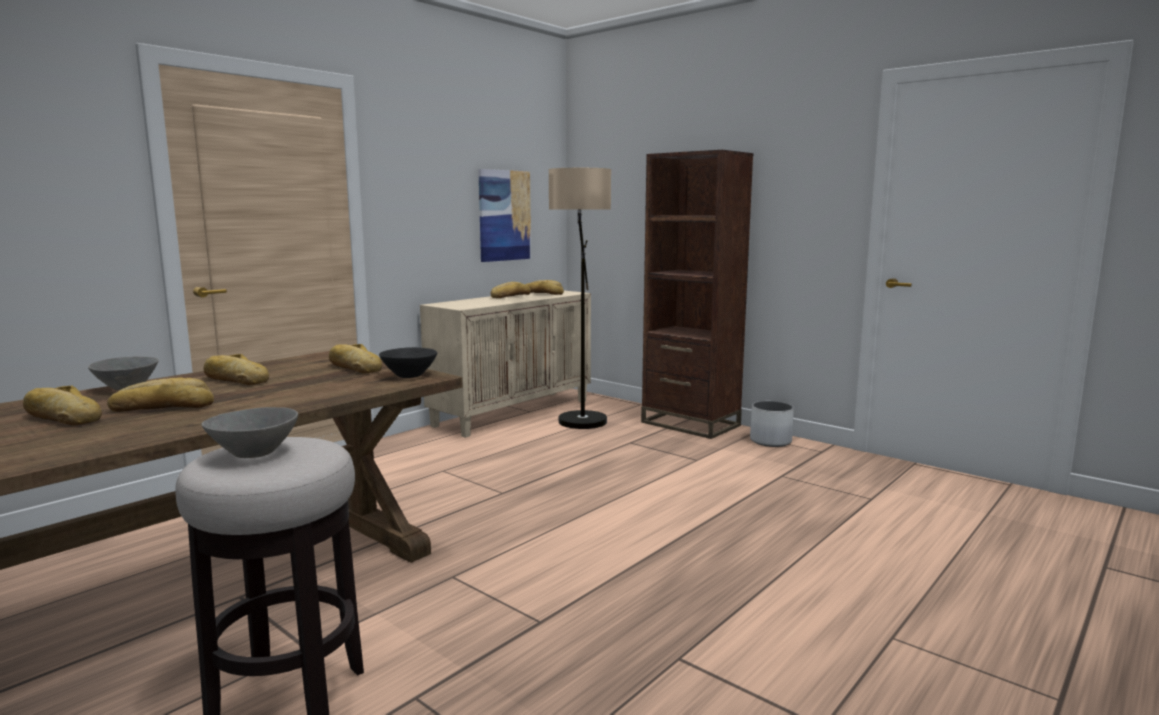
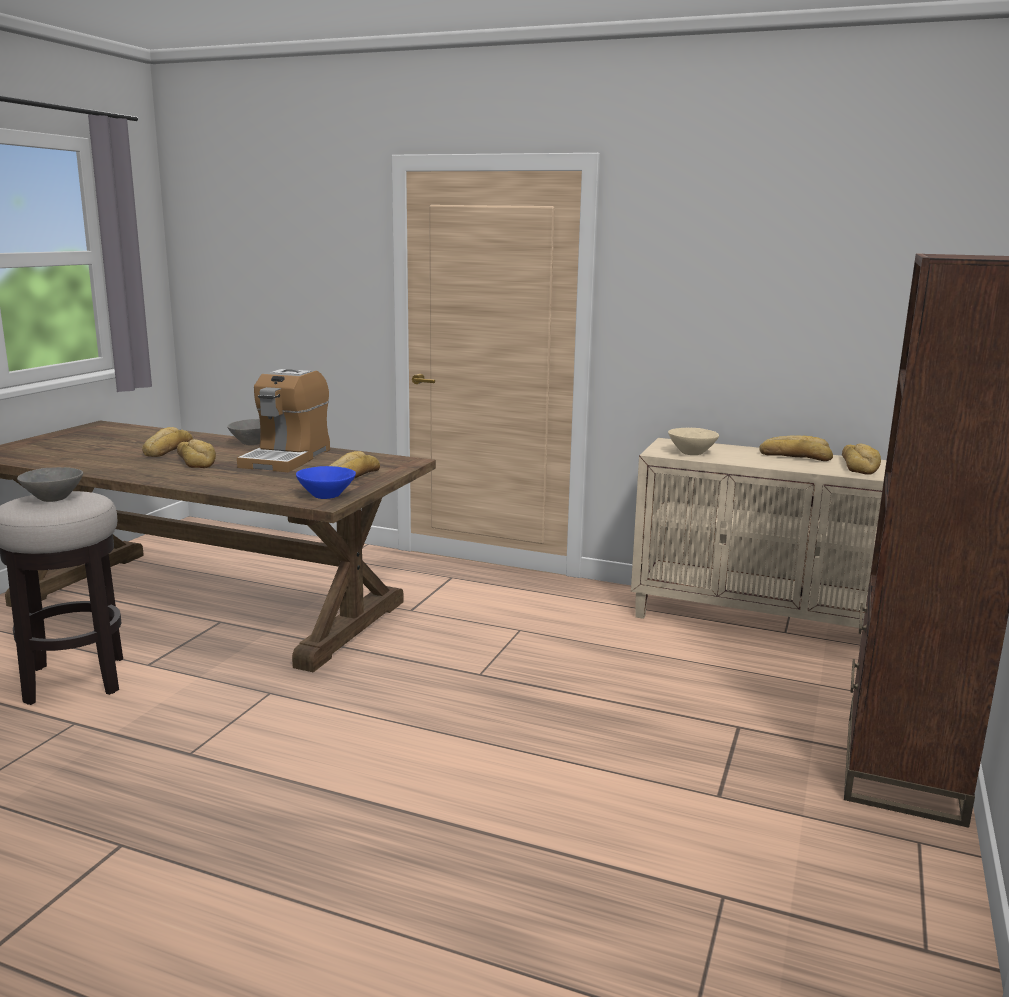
camera: 70 degrees right, 5 degrees up
bread [203,354,269,385] -> coffee machine [237,368,330,472]
black bowl [379,347,437,378] -> blue bowl [296,466,356,499]
picture [478,169,531,262] -> none
floor lamp [548,168,611,429] -> none
white planter [750,401,794,447] -> none
none -> beige bowl [668,428,719,455]

